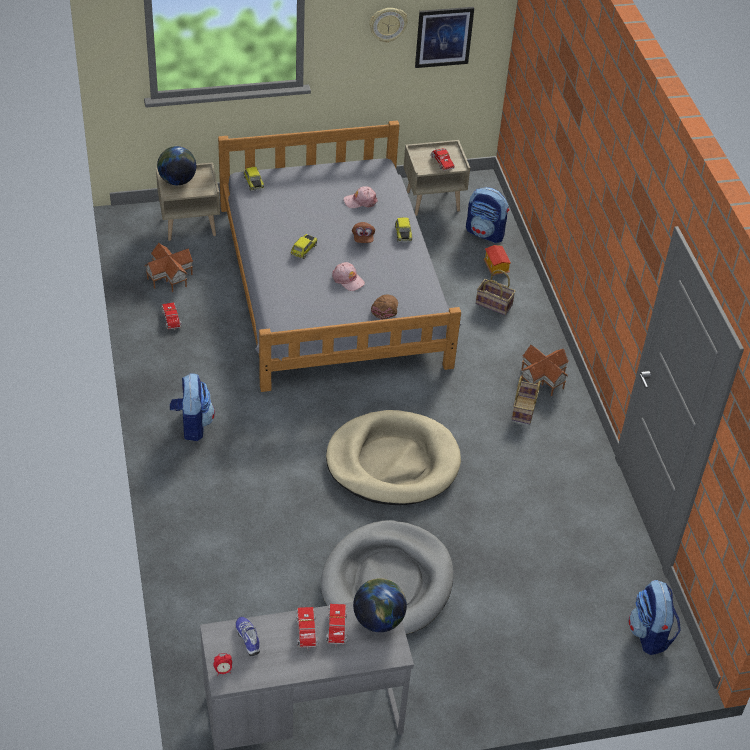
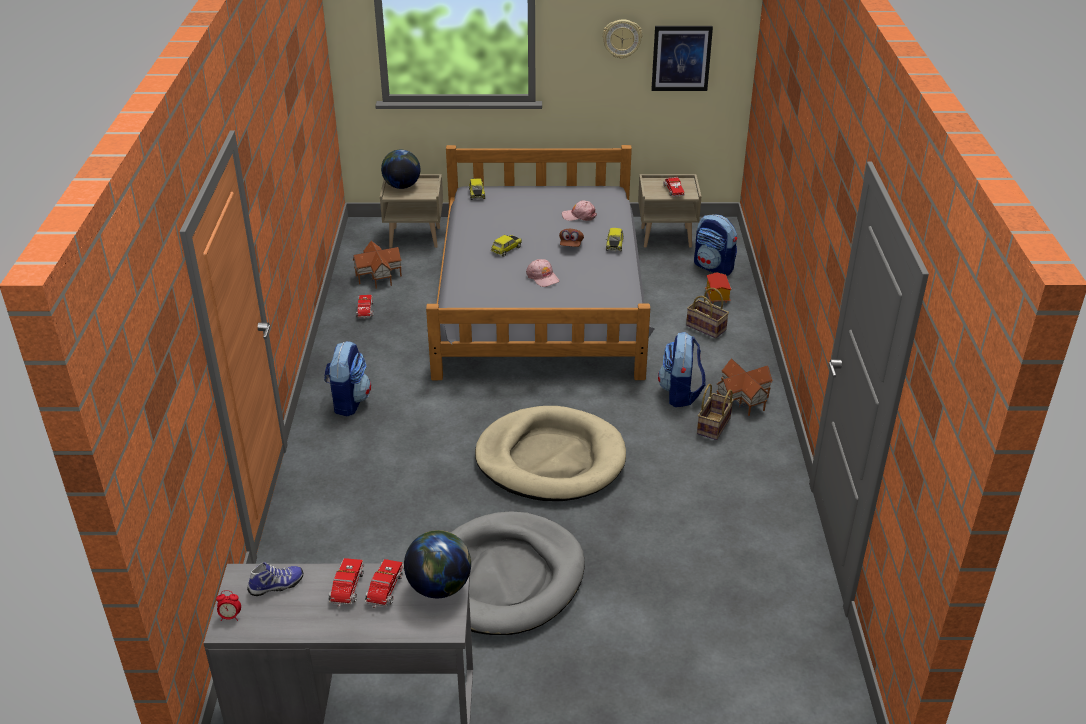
camera: 15 degrees right, 10 degrees down
shoe [236,616,260,656] -> shoe turned 75 degrees clockwise [247,562,303,596]
brown cap [371,294,398,320] -> none
backpack [629,580,681,655] -> backpack moved to [658,332,705,407]

